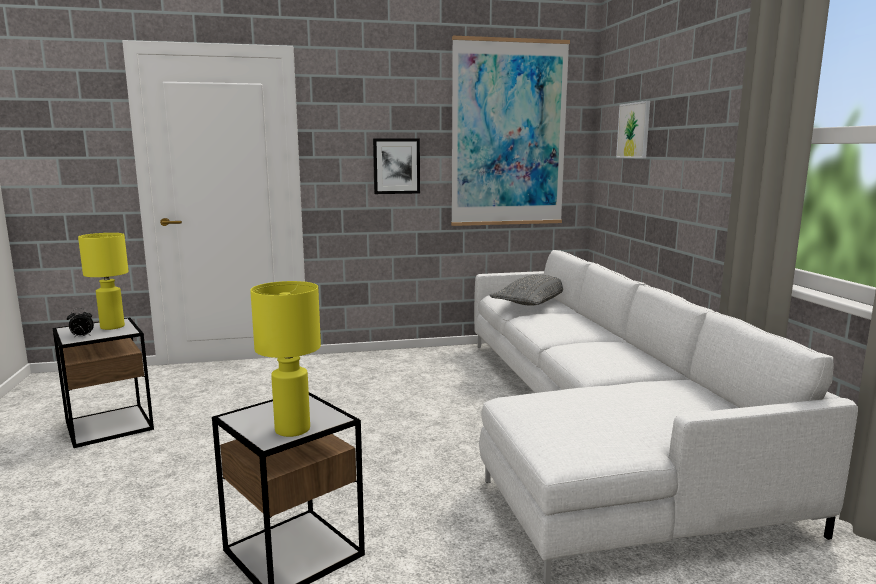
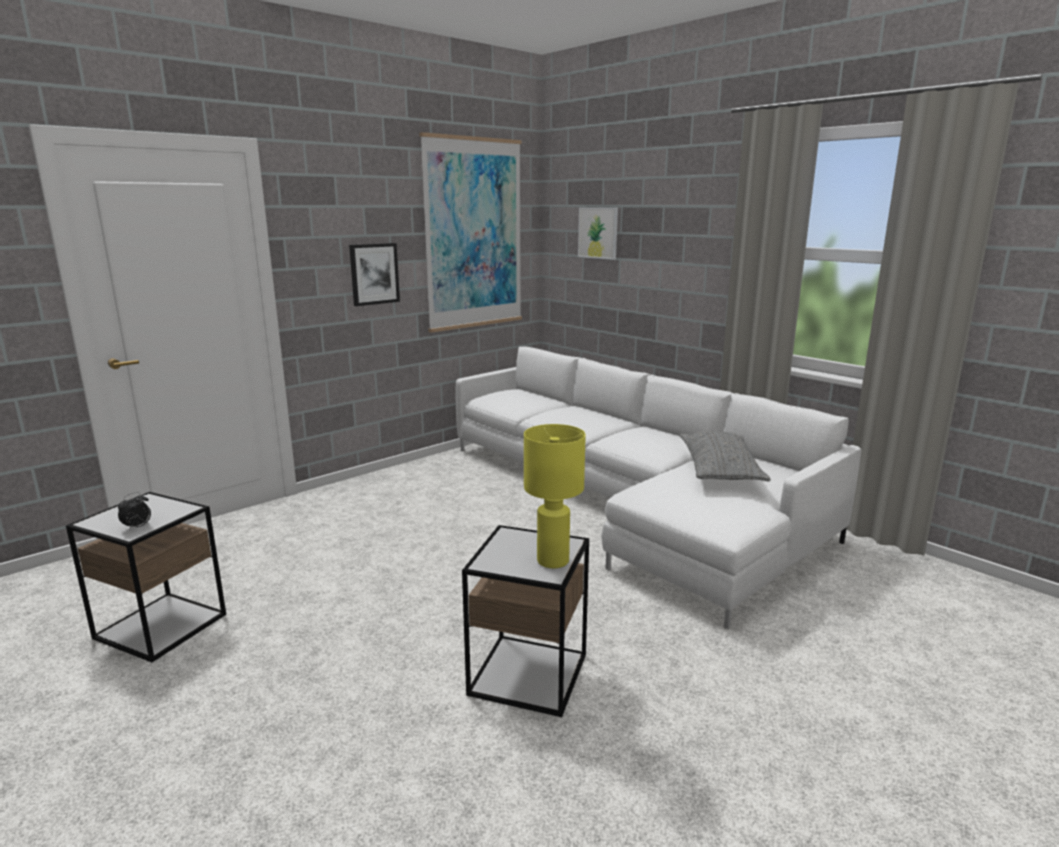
camera: 30 degrees left, 5 degrees up
yellow table lamp [78,233,129,330] -> none
grey pillow [490,274,563,306] -> grey pillow moved to [680,431,771,482]

